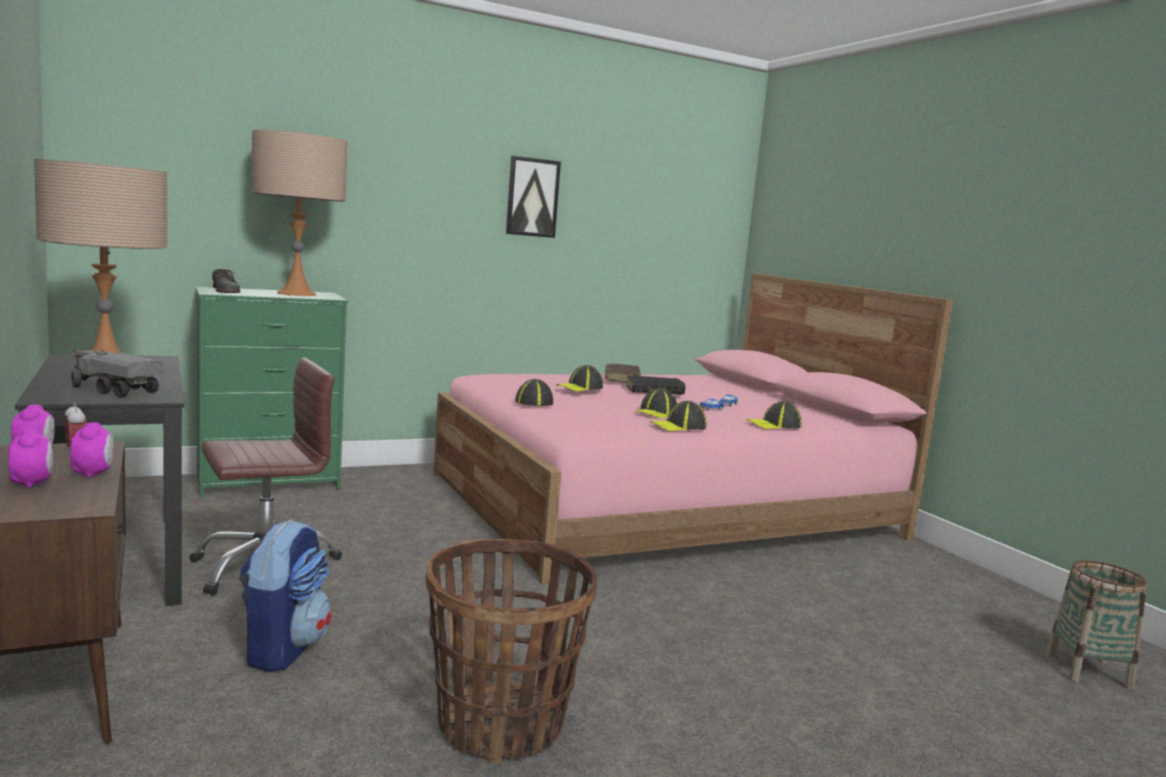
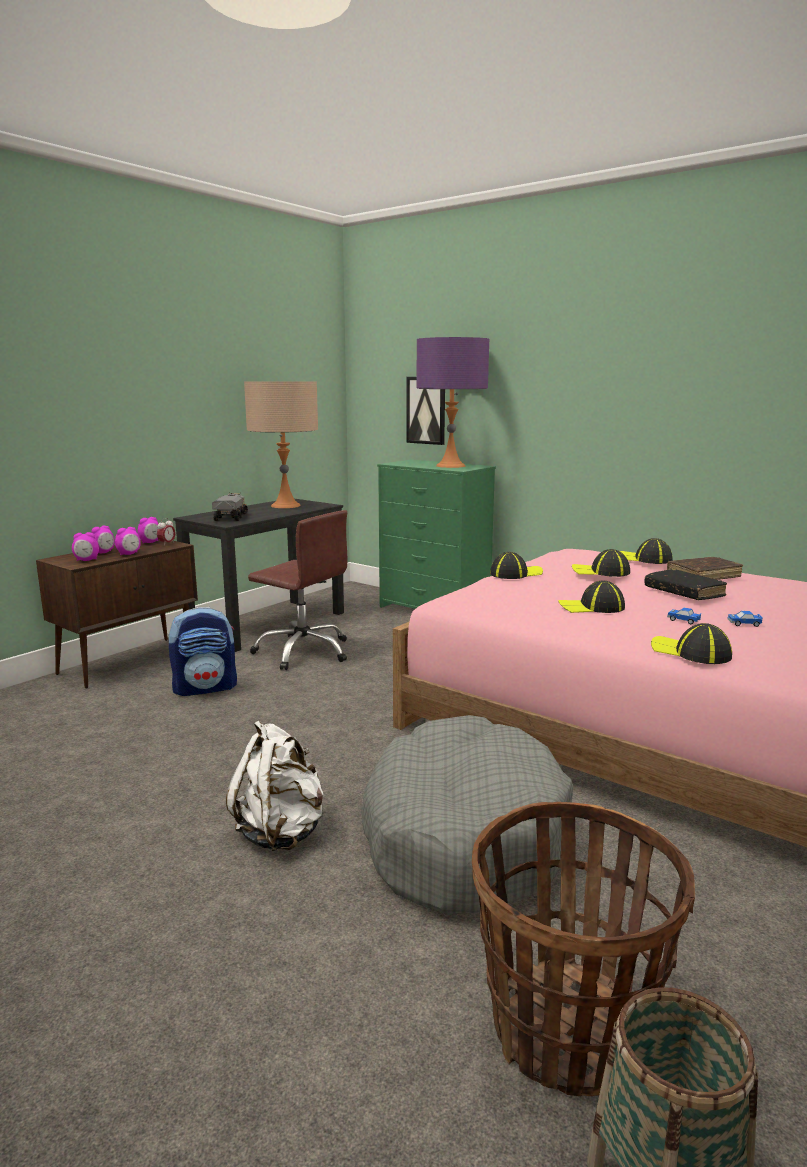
camera: 65 degrees right, 5 degrees up
grey shoe [212,269,240,293] -> none
beige table lamp [251,130,348,296] -> purple table lamp [417,337,489,468]
basket [425,539,597,764] -> basket moved to [472,802,695,1096]
picture [506,156,561,238] -> picture moved to [406,377,445,445]
cap [650,401,706,431] -> cap moved to [620,538,673,564]
none -> alarm clock [72,532,99,561]
none -> white backpack [226,720,324,851]
none -> grey dog bed [361,715,573,915]

